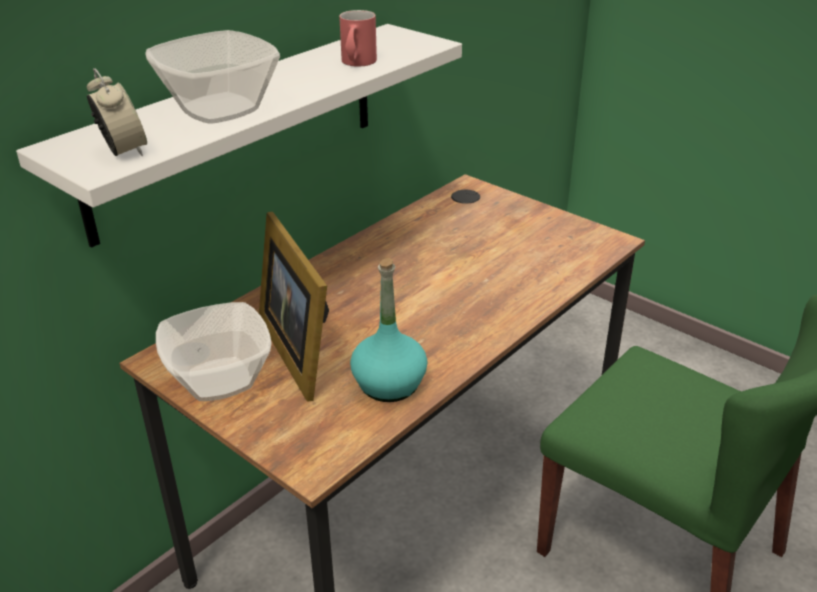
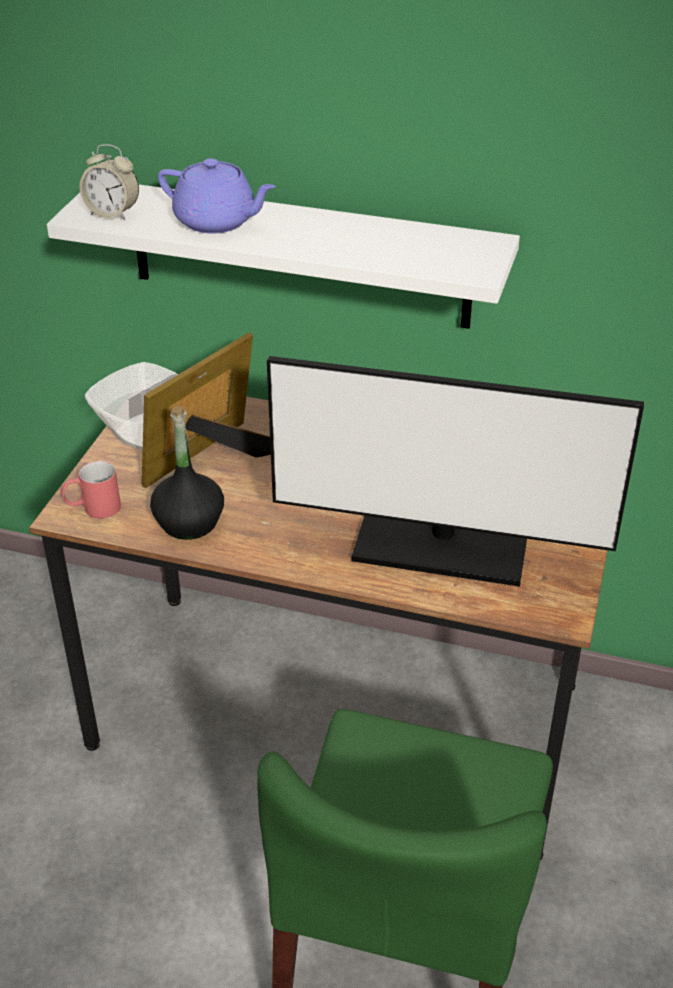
camera: 65 degrees right, 5 degrees up
alarm clock [87,68,147,156] -> alarm clock turned 75 degrees clockwise [79,144,139,220]
bowl [146,30,280,124] -> purple teapot [158,158,276,234]
red mug [339,10,377,67] -> red mug moved to [62,461,121,519]
turquoise bottle [350,258,428,402] -> black bottle [150,406,224,540]
none -> monitor [267,356,644,587]

